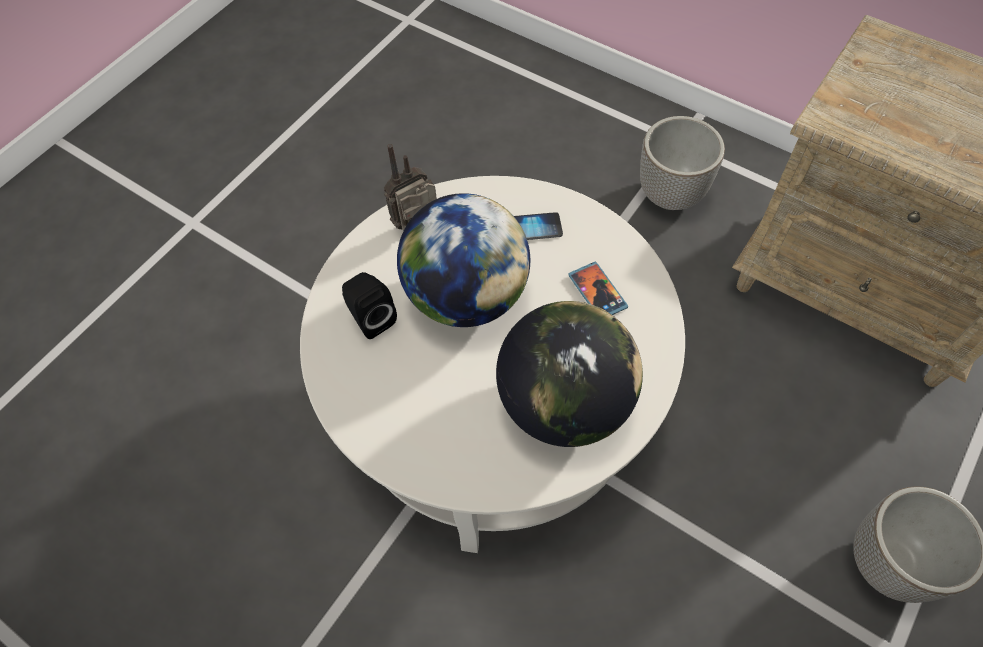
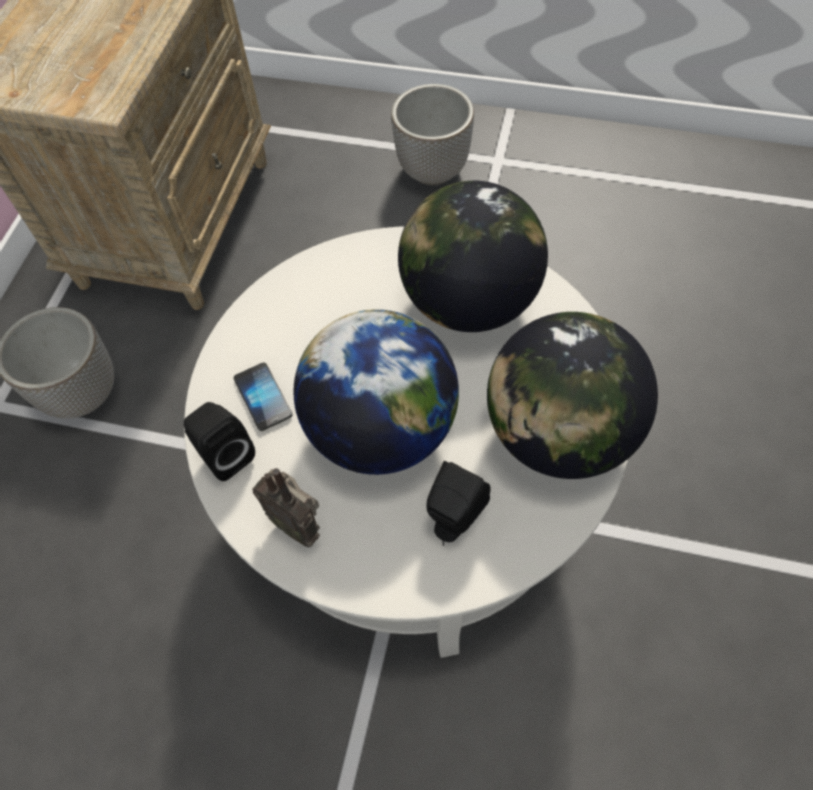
camera: 110 degrees left, 0 degrees up
phone [568,262,628,315] -> none
none -> black speaker [184,402,255,481]
none -> globe [487,312,658,479]

